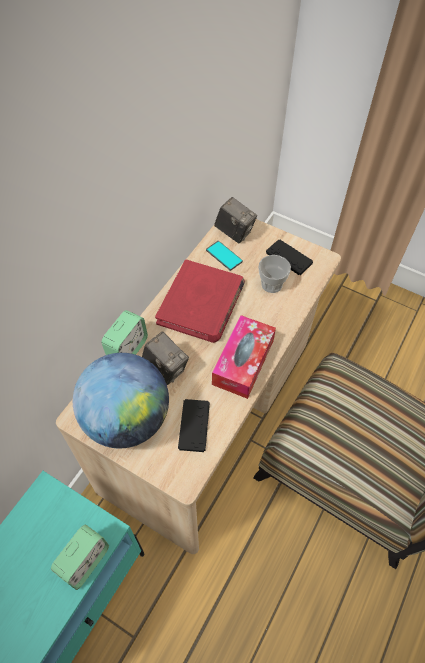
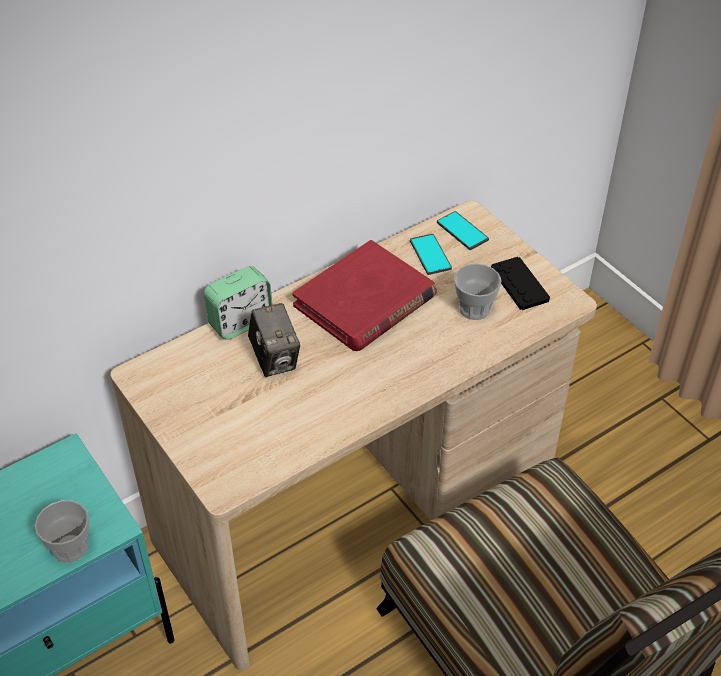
camera: 25 degrees right, 10 degrees down
alarm clock [51,525,109,590] -> cup [35,500,90,563]
globe [73,353,169,448] -> none
black game controller [178,399,210,452] -> none
tissue box [212,315,276,399] -> none
camera [214,197,257,243] -> phone [437,211,489,250]

